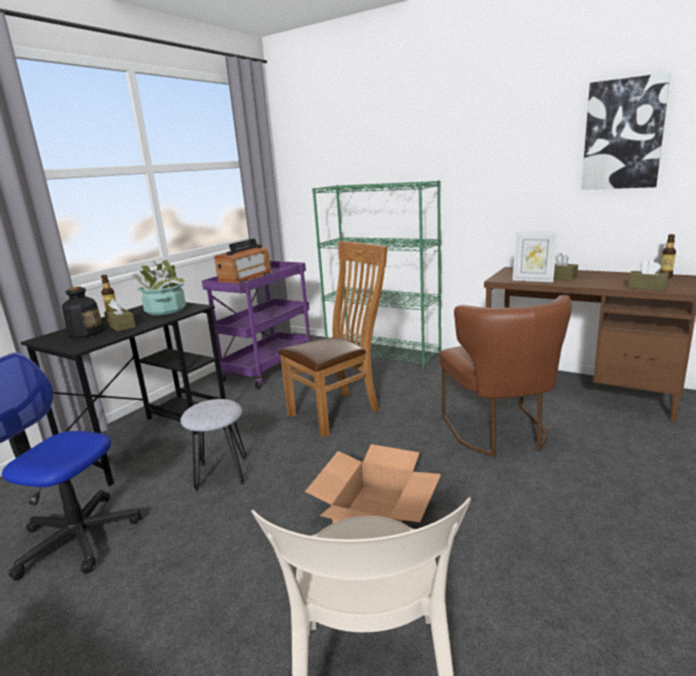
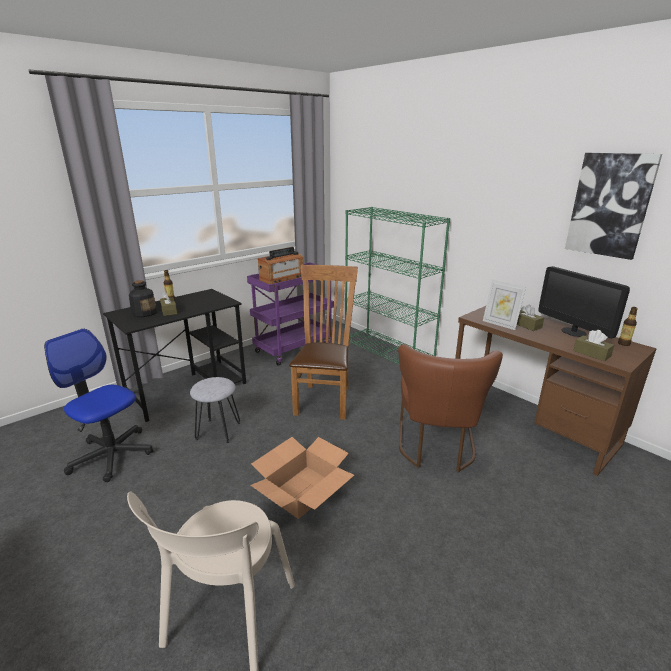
camera: 15 degrees right, 5 degrees up
potted plant [131,259,189,315] -> none
brown chair [278,241,387,438] -> brown chair turned 60 degrees counterclockwise [289,265,358,420]
none -> monitor [538,266,630,338]

